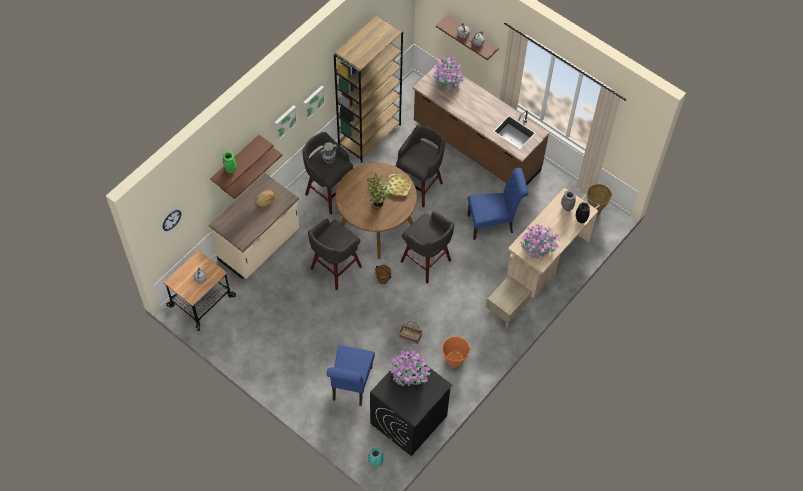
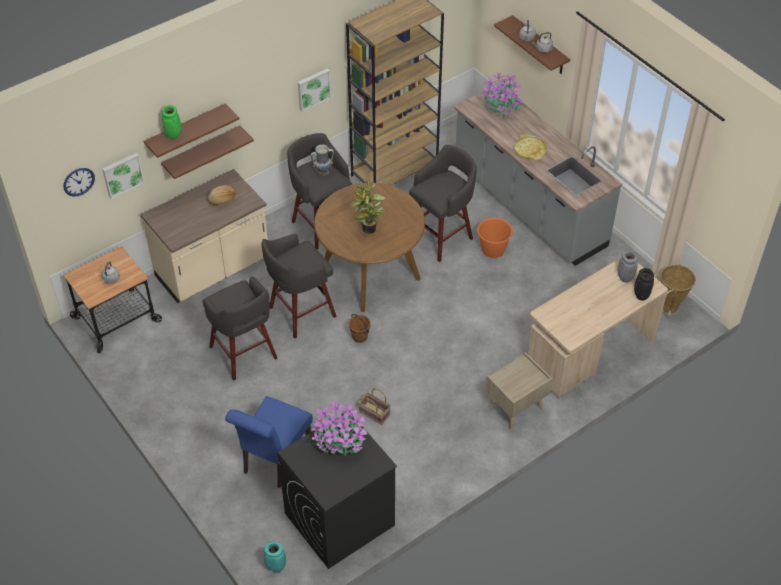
camera: 15 degrees right, 10 degrees down
picture [274,105,297,140] -> picture moved to [102,153,145,199]
yellow tray [387,174,411,196] -> yellow tray moved to [514,134,547,160]
grey stool [400,211,454,283] -> grey stool moved to [203,277,278,381]
brown counter [413,61,550,185] -> grey counter [454,87,622,266]
orange bucket [441,336,471,367] -> orange bucket moved to [477,218,513,258]
blue chair [468,168,528,240] -> none
potted plant [519,224,560,258] -> none

